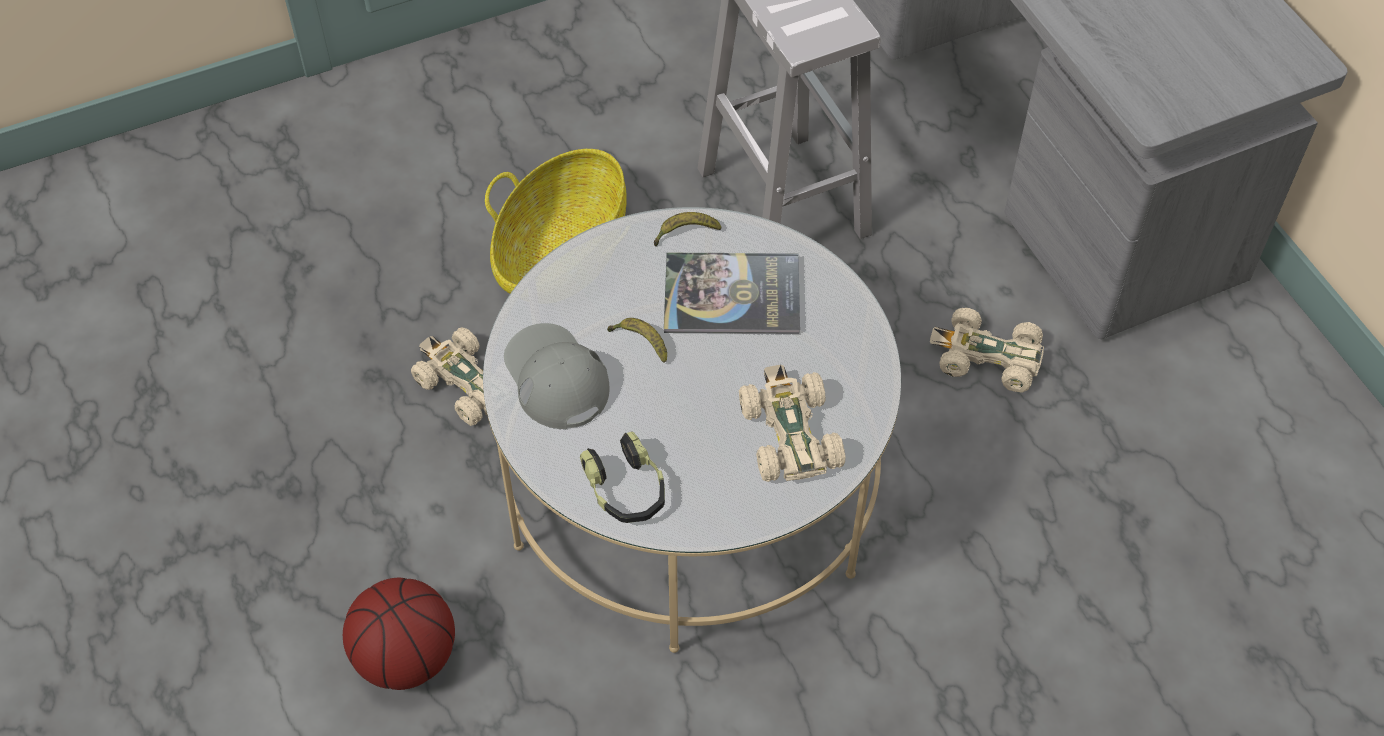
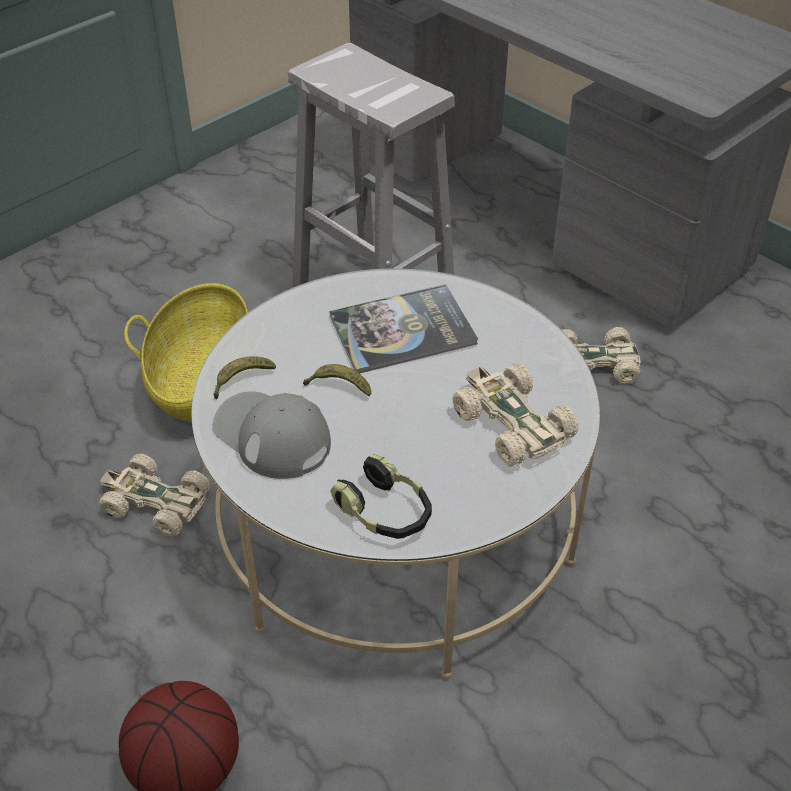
camera: 20 degrees left, 10 degrees down
banana [654,212,721,246] -> banana moved to [214,356,276,399]

